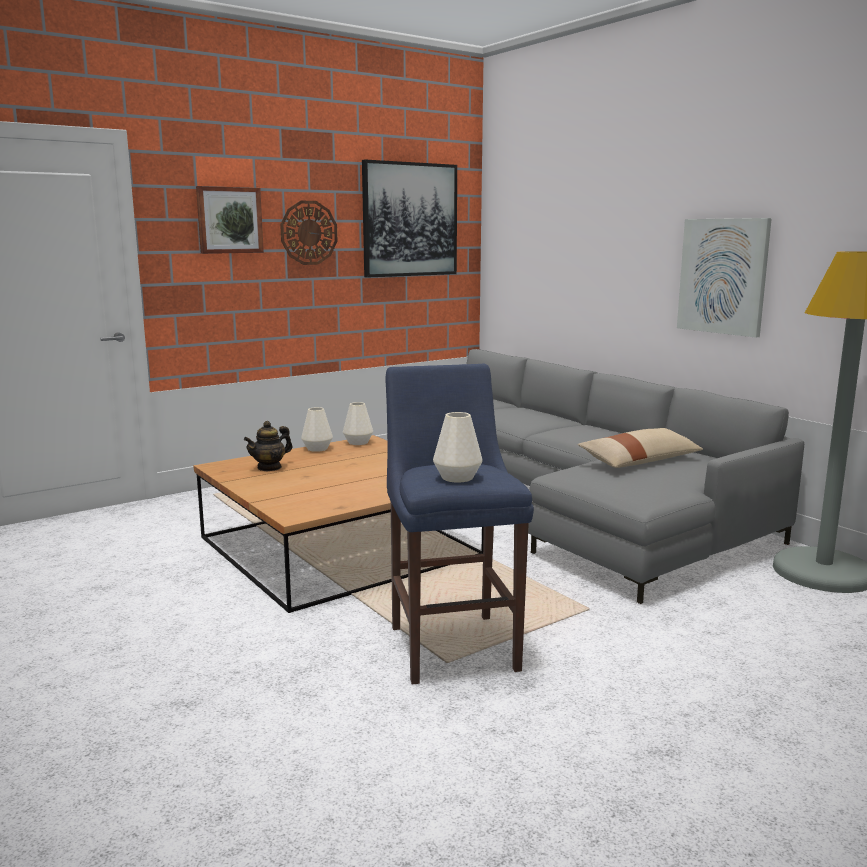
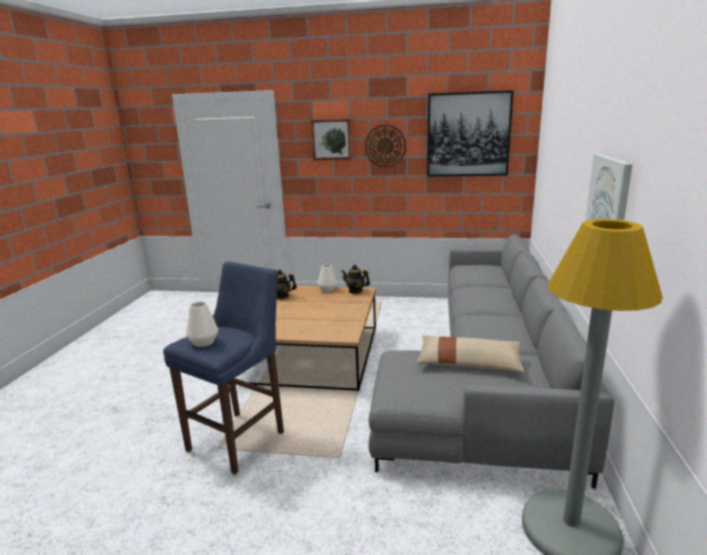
camera: 45 degrees right, 5 degrees up
white vase [343,402,373,445] -> teapot [341,264,370,294]

